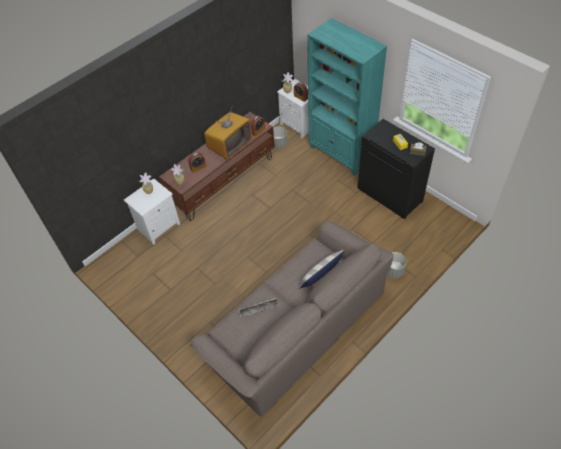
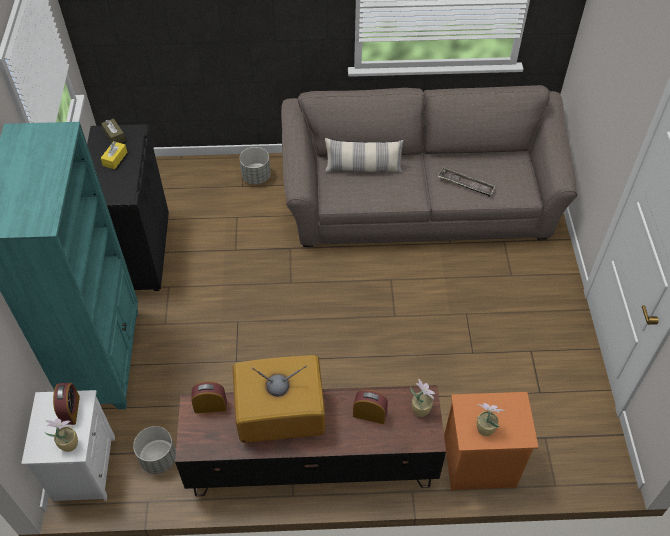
camera: 140 degrees left, 0 degrees up
white nightstand [124,178,180,245] -> orange nightstand [444,392,539,490]

